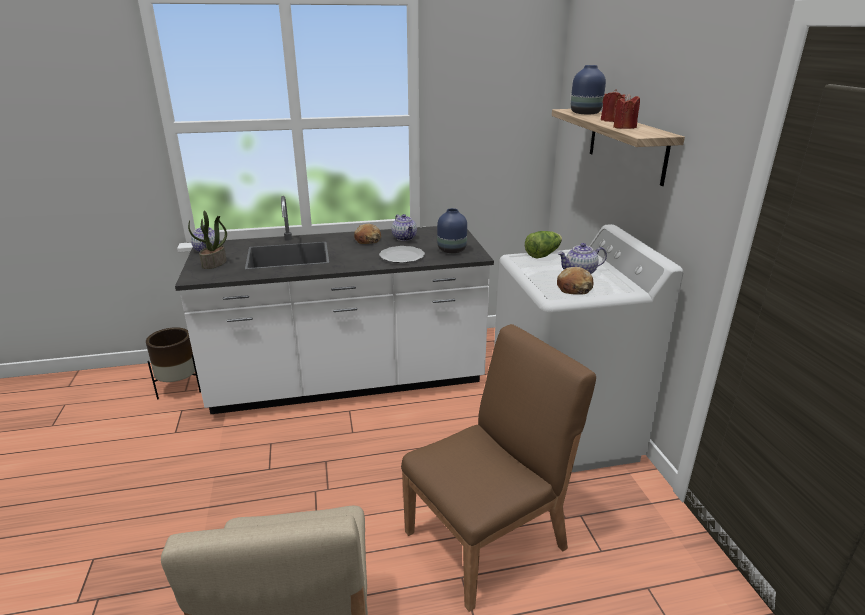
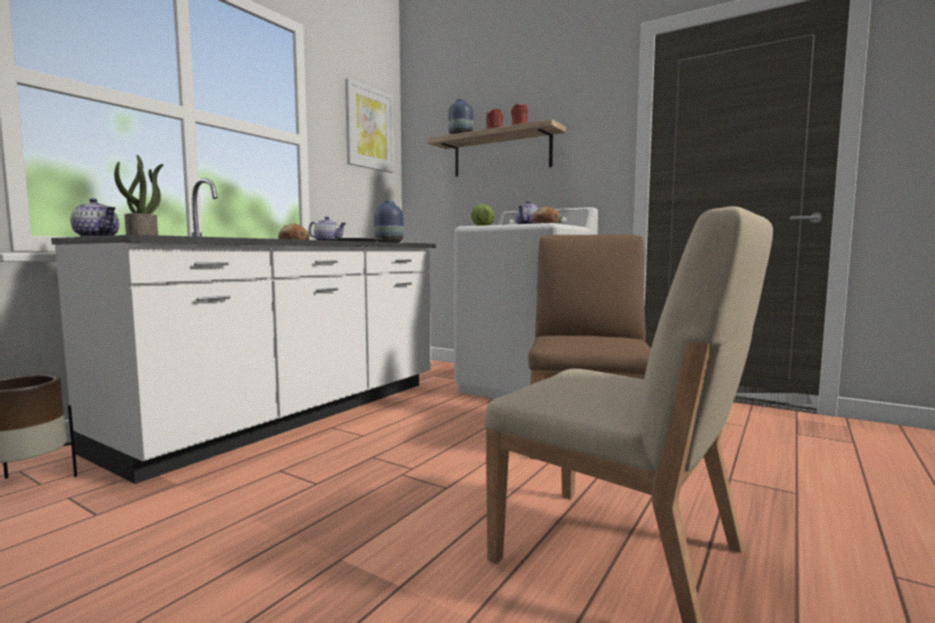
camera: 45 degrees left, 20 degrees down
none -> picture [345,78,394,173]

